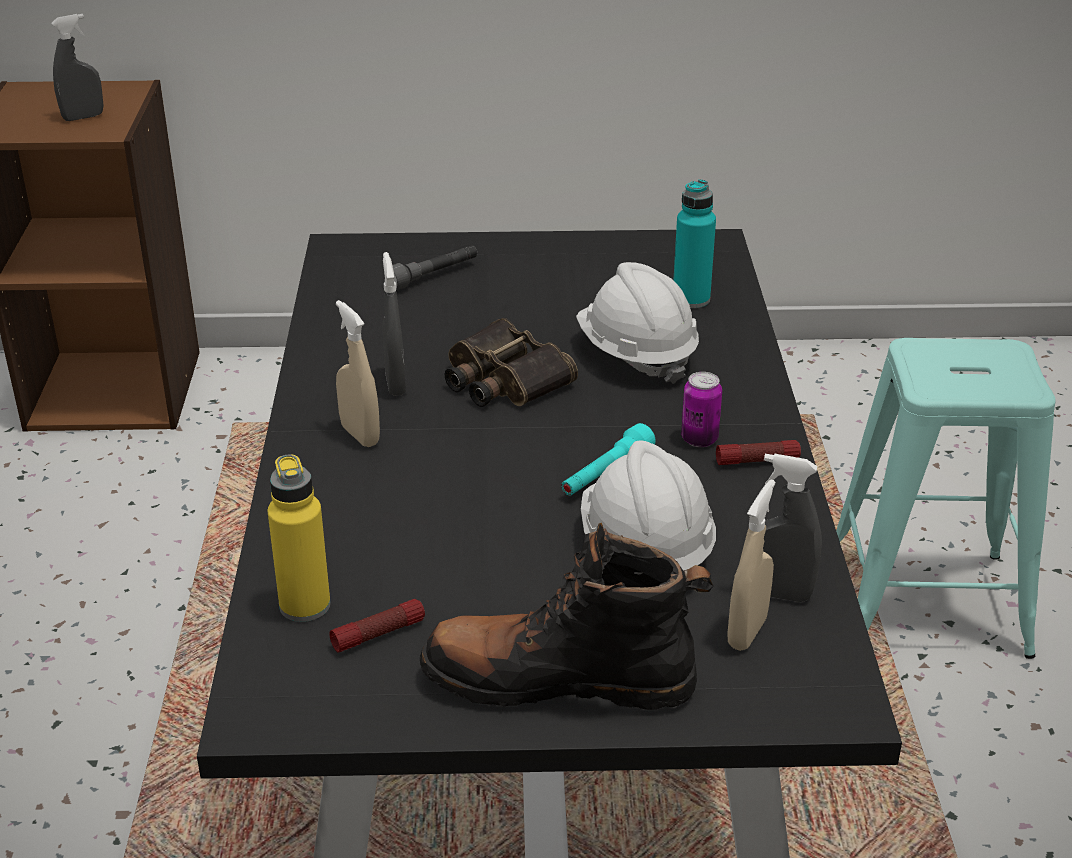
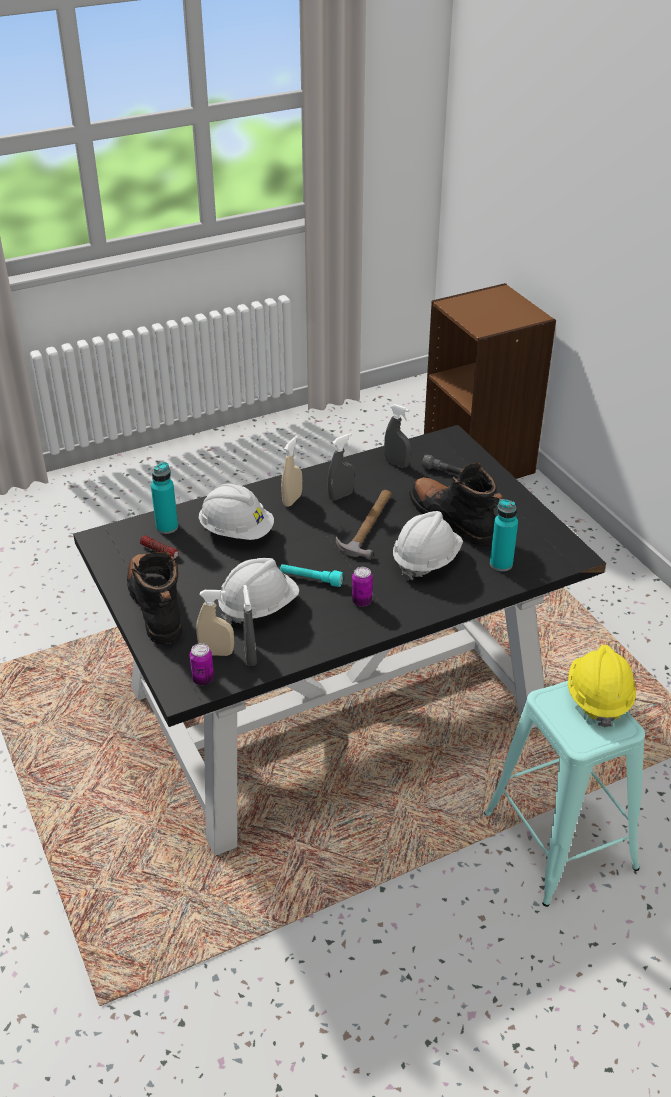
camera: 65 degrees right, 5 degrees up
grey spray bottle [51,14,103,121] -> grey spray bottle moved to [384,404,411,468]
yellow bottle [267,454,331,622] -> turquoise bottle [151,462,178,534]
binoculars [445,318,578,407] -> hammer [336,490,392,560]
flashlight [716,440,801,465] -> none
none -> can [189,643,214,685]
none -> white hard hat [199,484,274,540]
none -> black boot [409,463,504,547]
none -> yellow hard hat [568,645,636,727]

